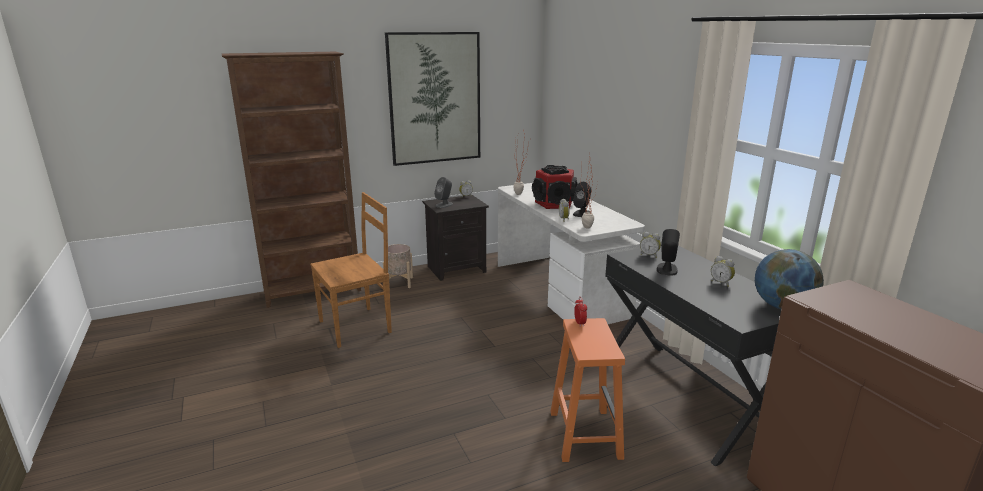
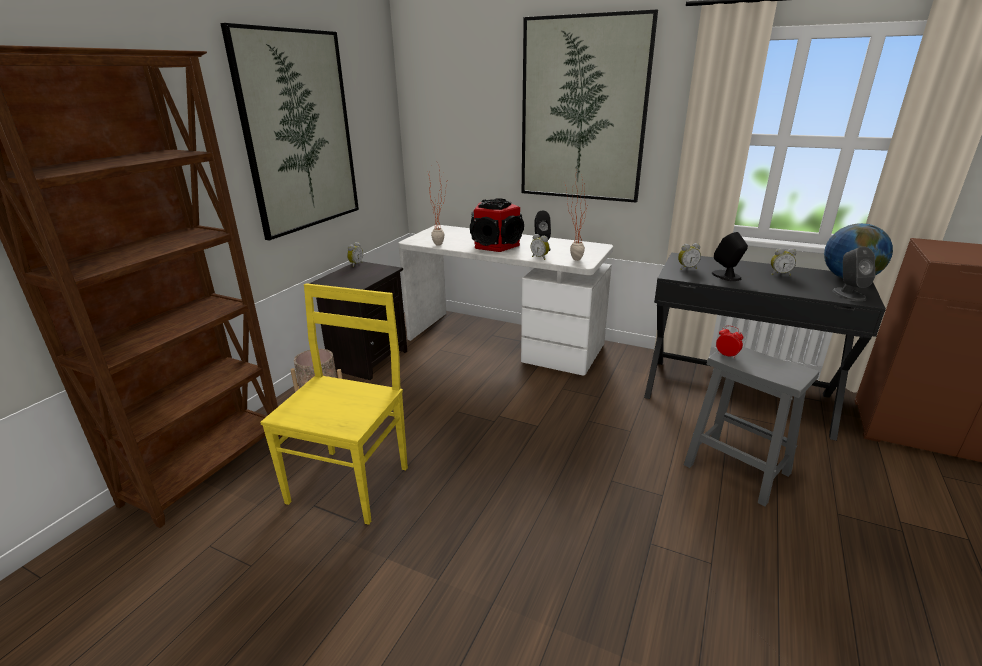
camera: 40 degrees left, 5 degrees up
brown chair [310,192,392,348] -> yellow chair [260,283,408,525]
grey speaker [434,177,453,208] -> grey speaker moved to [833,246,875,301]
orange stool [550,318,625,462] -> grey stool [684,347,819,507]
none -> picture [522,9,658,202]

